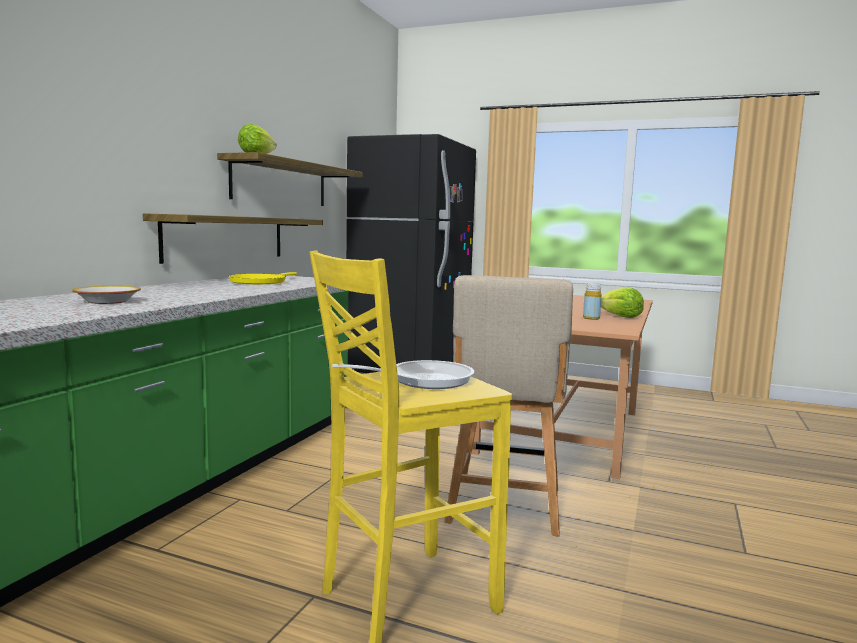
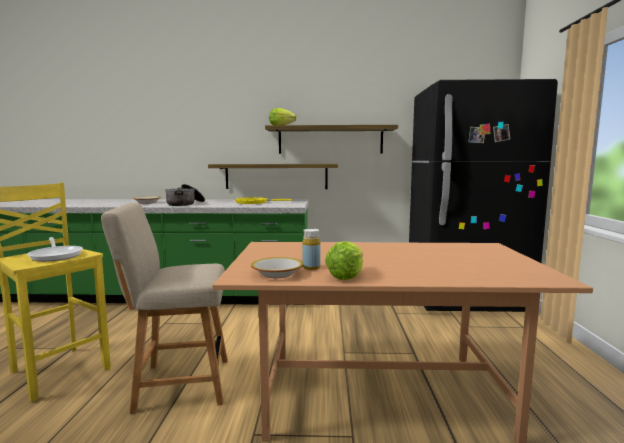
camera: 70 degrees right, 0 degrees up
none -> cooking pot [165,184,205,206]
none -> bowl [251,257,303,278]

